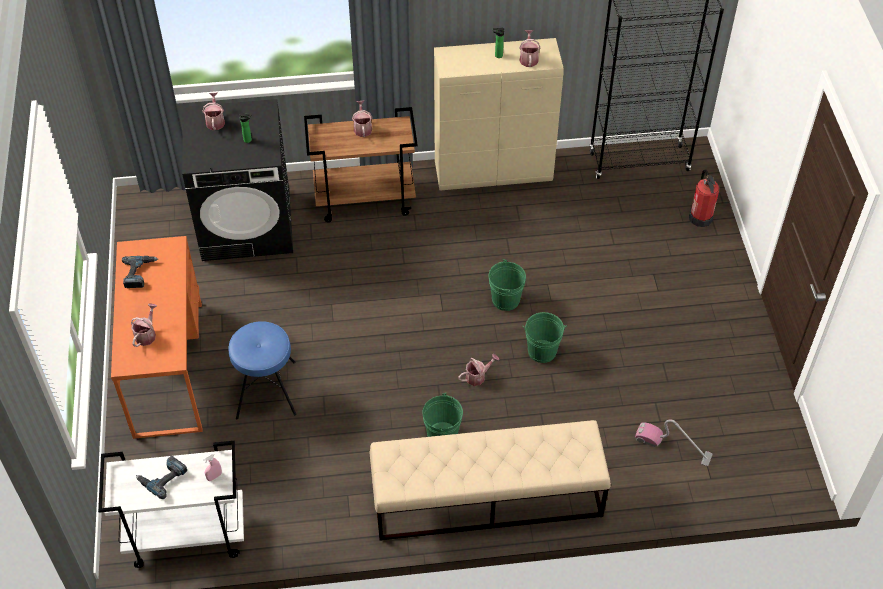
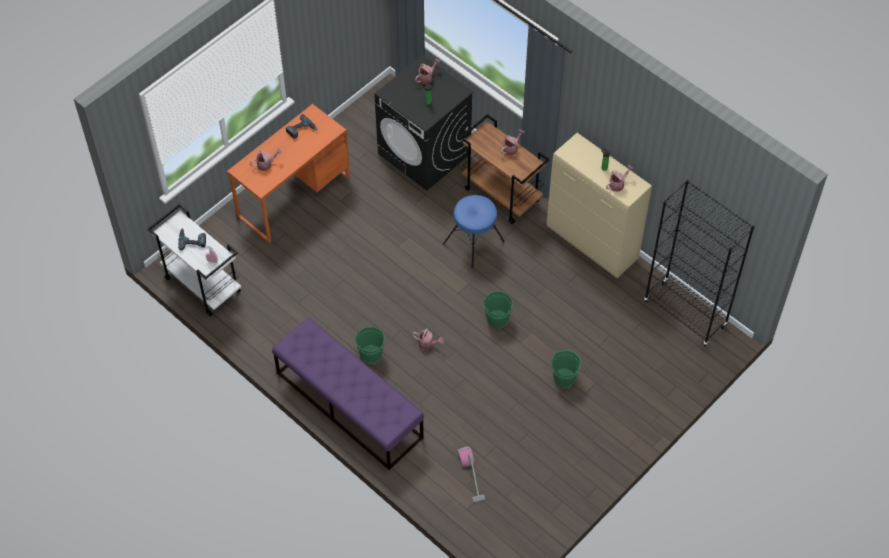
camera: 50 degrees right, 5 degrees up
blue stool [229,321,296,419] -> blue stool moved to [443,195,505,269]
beige bench [370,420,611,541] -> purple bench [272,318,424,470]
green bucket [523,312,567,363] -> green bucket moved to [552,350,581,388]
fire extinguisher [689,169,719,227] -> none

